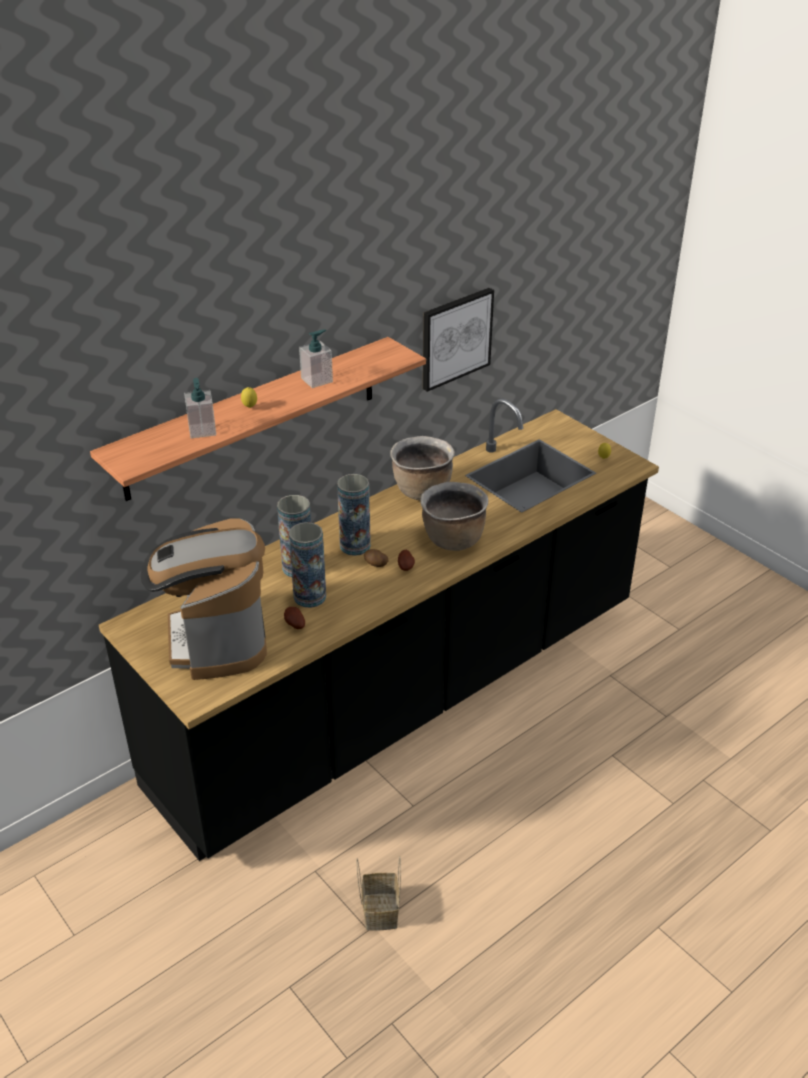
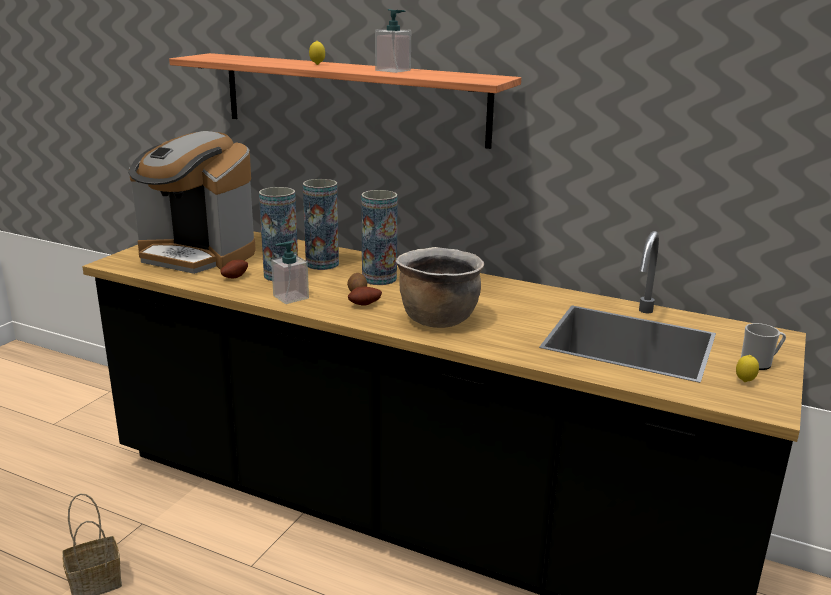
camera: 65 degrees right, 15 degrees down
coffee machine [141,518,267,680] -> coffee machine turned 120 degrees counterclockwise [128,131,256,274]
soap dispenser [184,378,216,438] -> soap dispenser moved to [271,240,309,304]
brown cooking pot [390,436,455,500] -> none
picture [422,288,494,392] -> none
none -> mug [741,323,786,370]

